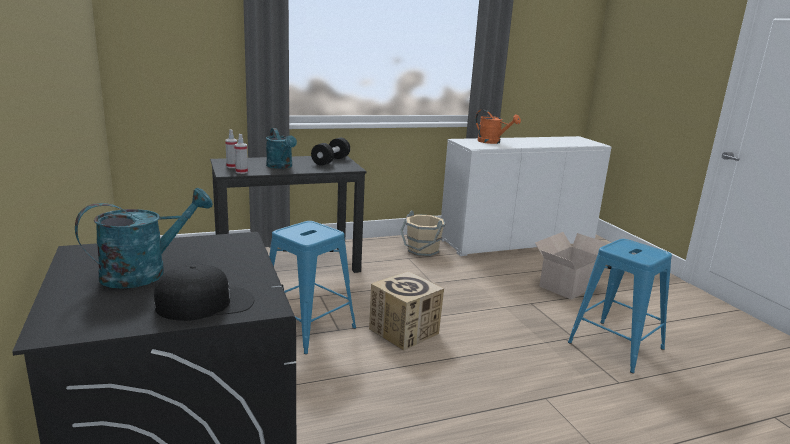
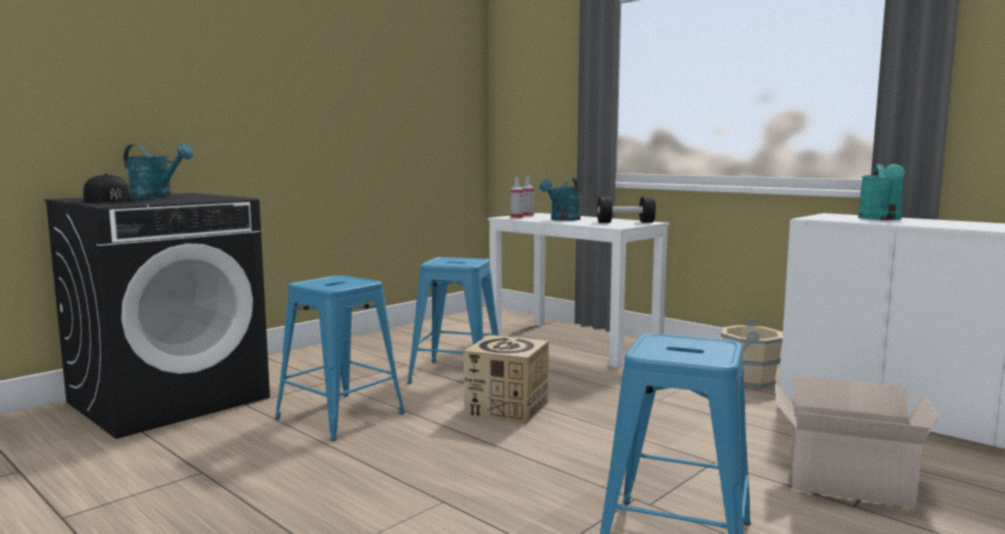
camera: 65 degrees right, 10 degrees down
black desk [210,156,367,273] -> white desk [488,213,670,367]
orange watering can [475,110,521,144] -> turquoise watering can [858,164,905,220]
none -> blue stool [275,275,405,441]

